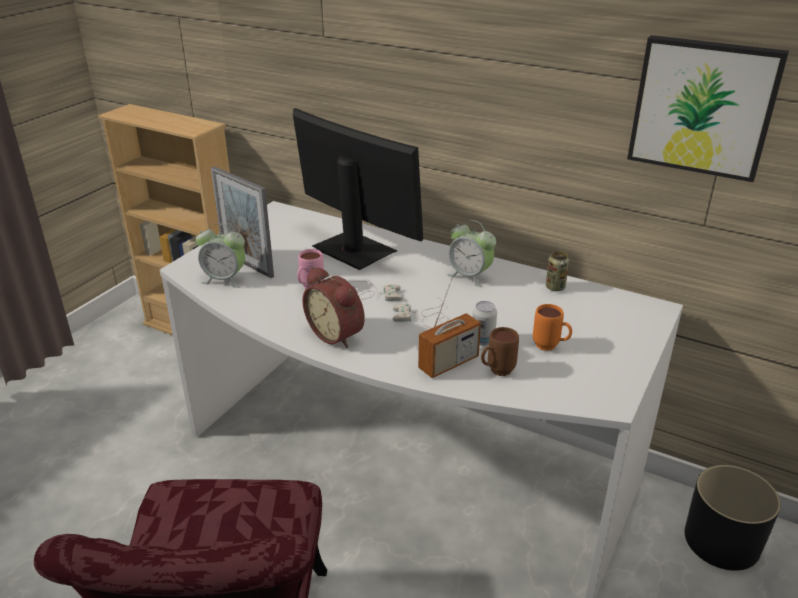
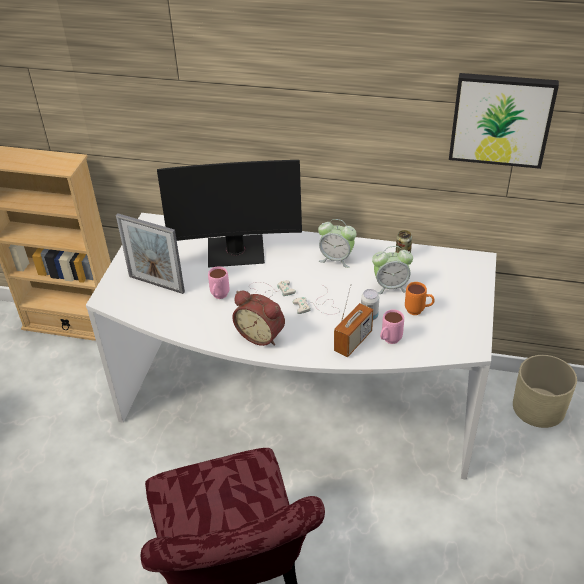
camera: 15 degrees left, 10 degrees up
alarm clock [196,223,245,288] -> alarm clock moved to [372,246,413,294]
monitor [293,108,423,270] -> monitor turned 150 degrees clockwise [157,160,302,268]
brown mug [481,327,519,376] -> pink mug [380,309,404,344]
black planter [685,465,781,571] -> beige planter [513,355,577,428]

